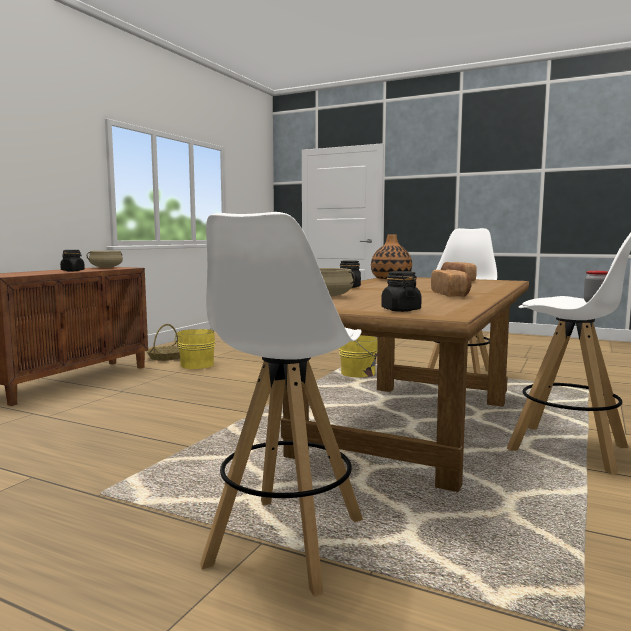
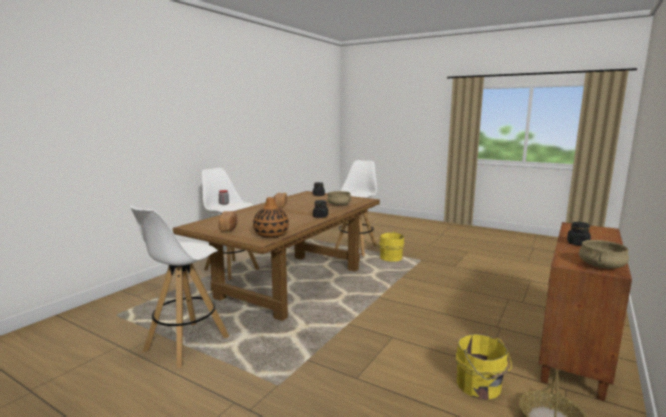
camera: 175 degrees left, 5 degrees up
yellow bucket [339,335,377,378] -> yellow bucket moved to [378,231,404,262]

